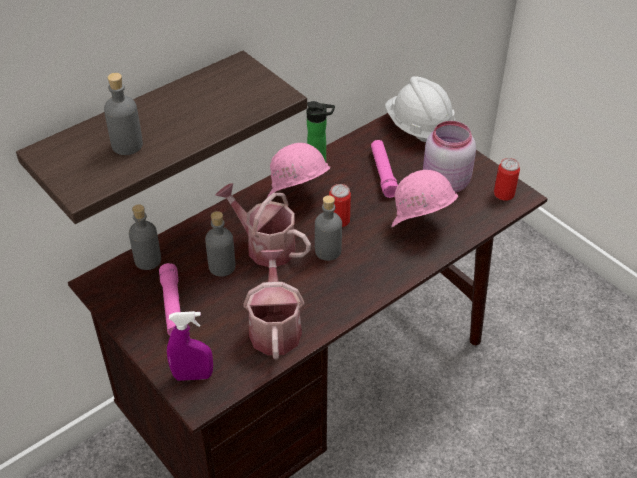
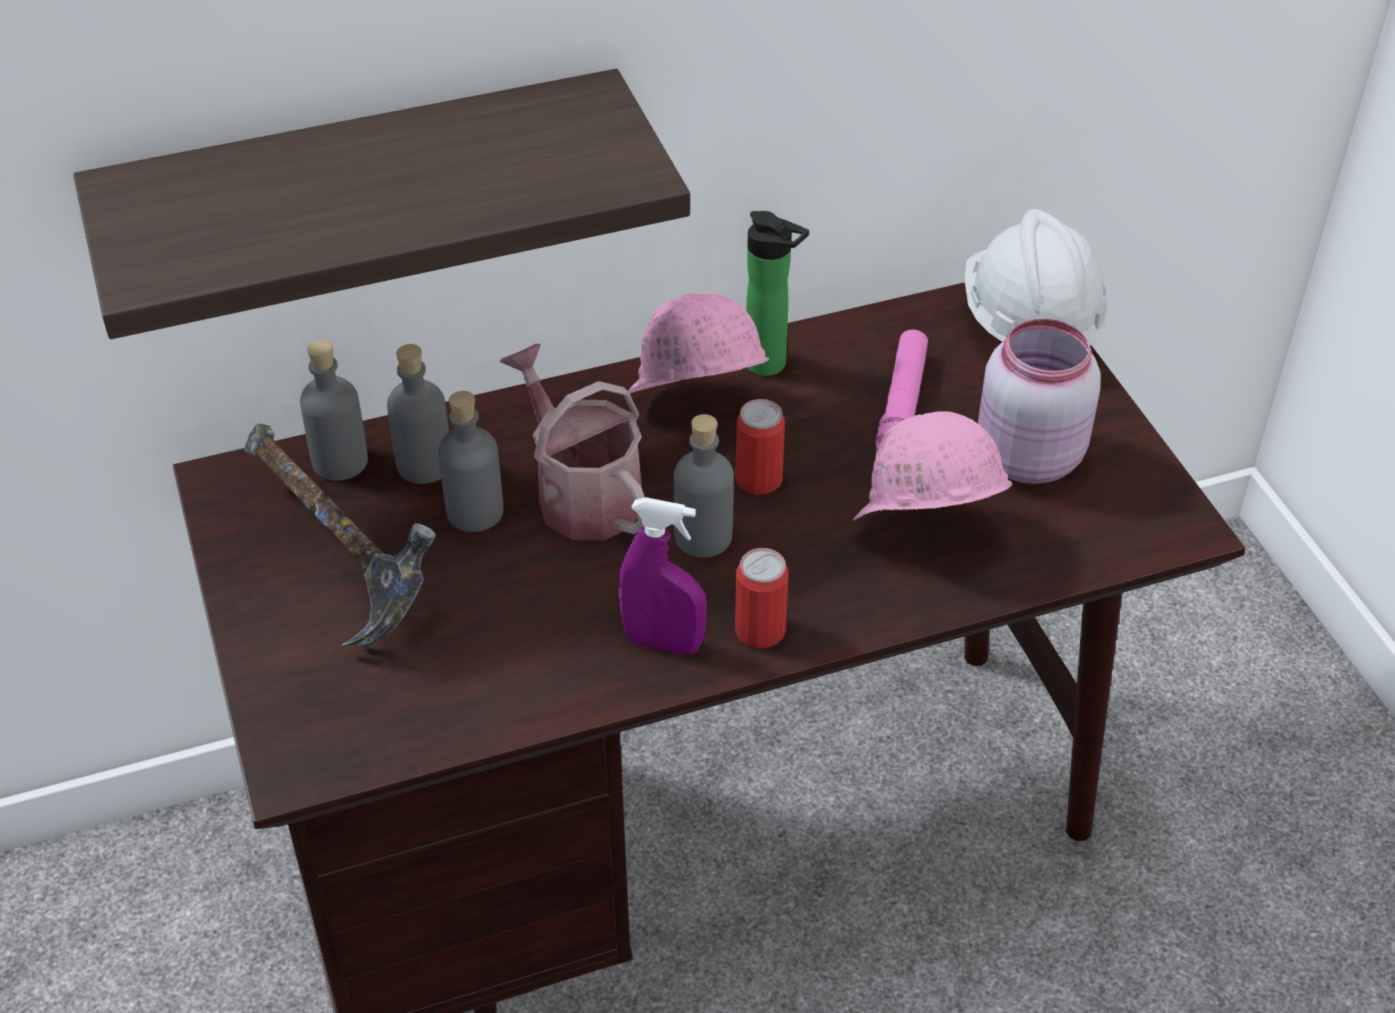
camera: 20 degrees right, 0 degrees up
grey bottle [104,73,143,155] -> grey bottle moved to [387,344,449,484]
pink flashlight [159,263,180,335] -> hammer [244,424,436,647]
purple spray bottle [167,311,213,381] -> purple spray bottle moved to [618,497,707,655]
watering can [243,250,304,360] -> none
can [494,158,520,201] -> can moved to [735,548,789,648]

